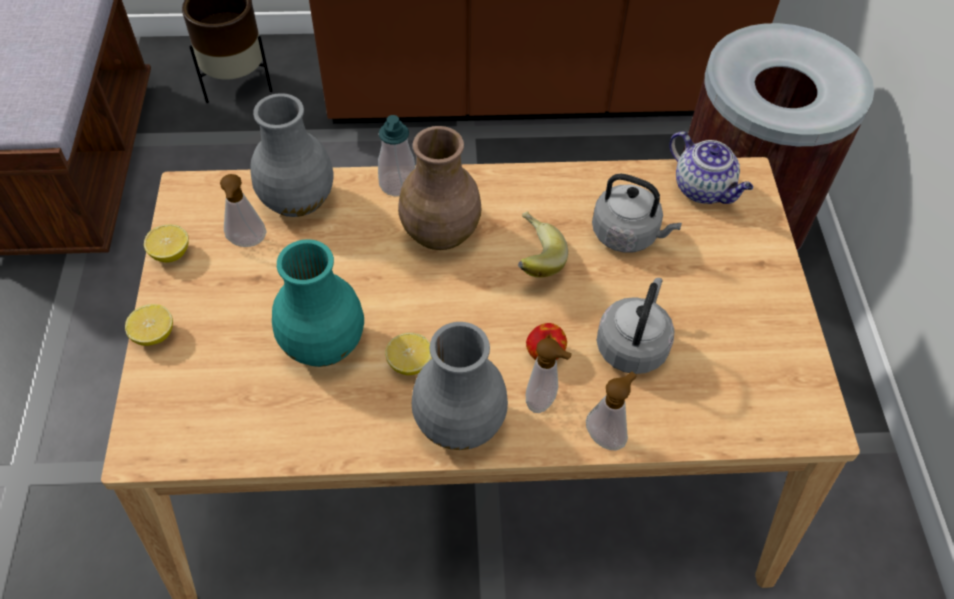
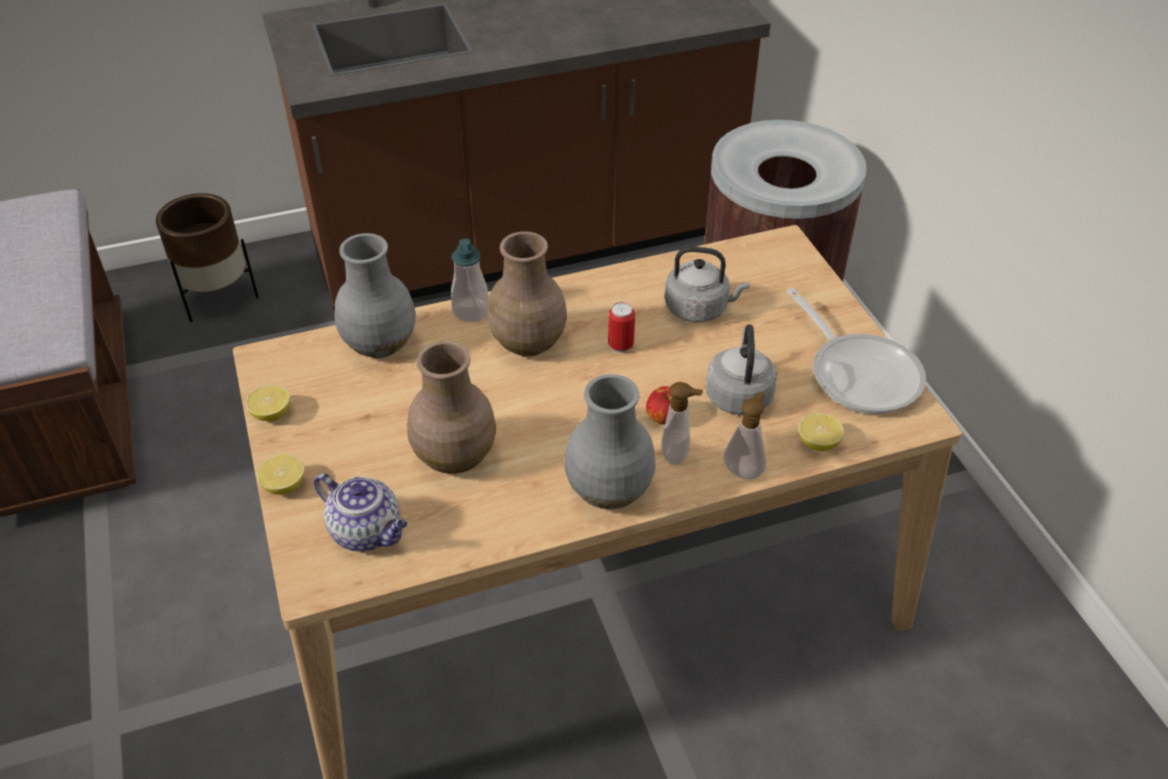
camera: 15 degrees left, 10 degrees down
soap dispenser [220,174,267,247] -> none
turquoise vase [272,239,364,367] -> brown vase [407,341,496,474]
lemon [385,332,432,375] -> lemon moved to [799,413,844,451]
banana [518,211,568,278] -> can [608,302,635,353]
teapot [669,131,753,204] -> teapot moved to [314,473,408,552]
none -> frying pan [786,288,926,414]

